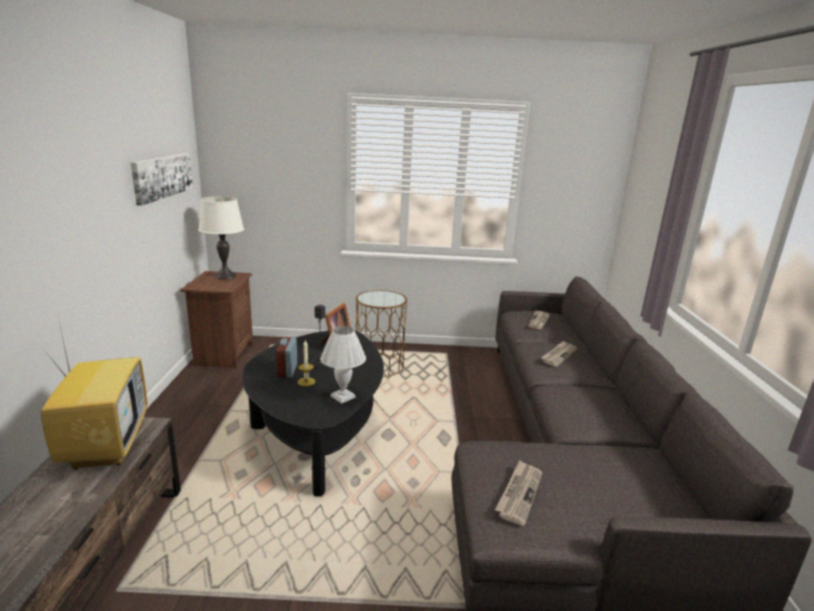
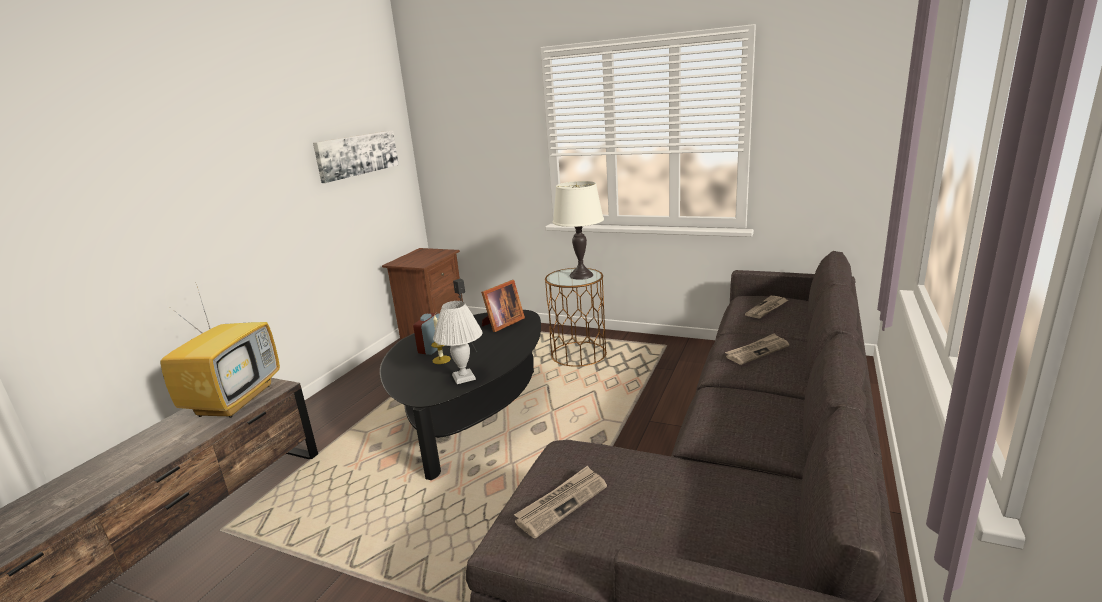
camera: 25 degrees right, 0 degrees up
white table lamp [198,196,244,279] -> white table lamp moved to [553,181,604,280]

